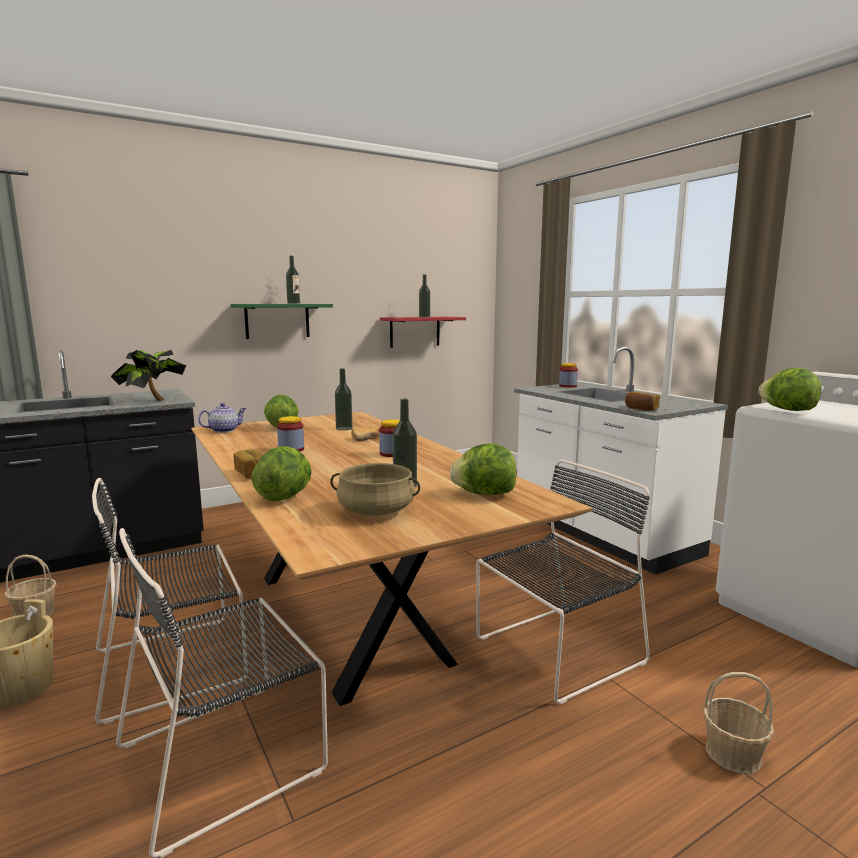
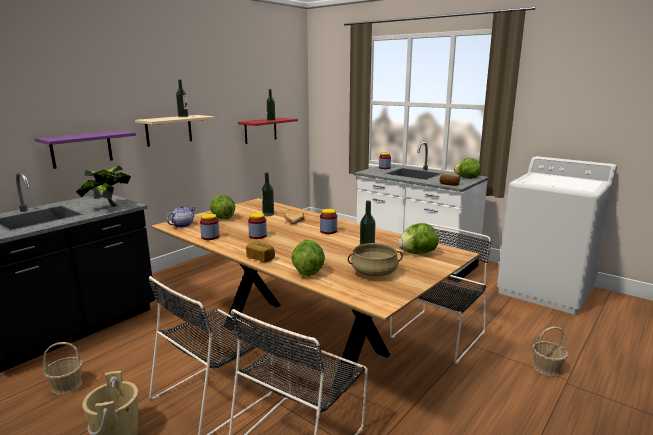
camera: 20 degrees left, 5 degrees up
green shelf [231,304,333,339] -> beige shelf [135,115,215,147]
lettuce [758,368,821,411] -> lettuce moved to [454,158,481,178]
none -> purple shelf [35,130,136,169]
none -> jar [200,214,219,240]

